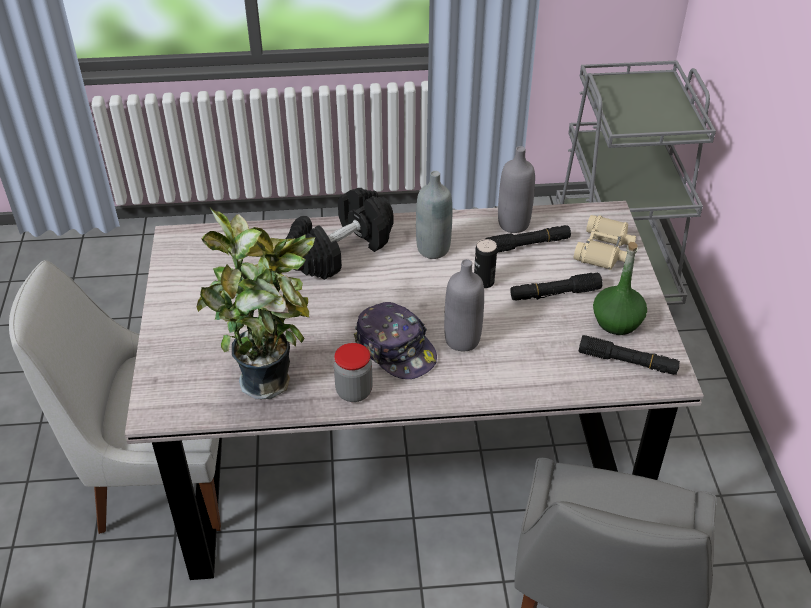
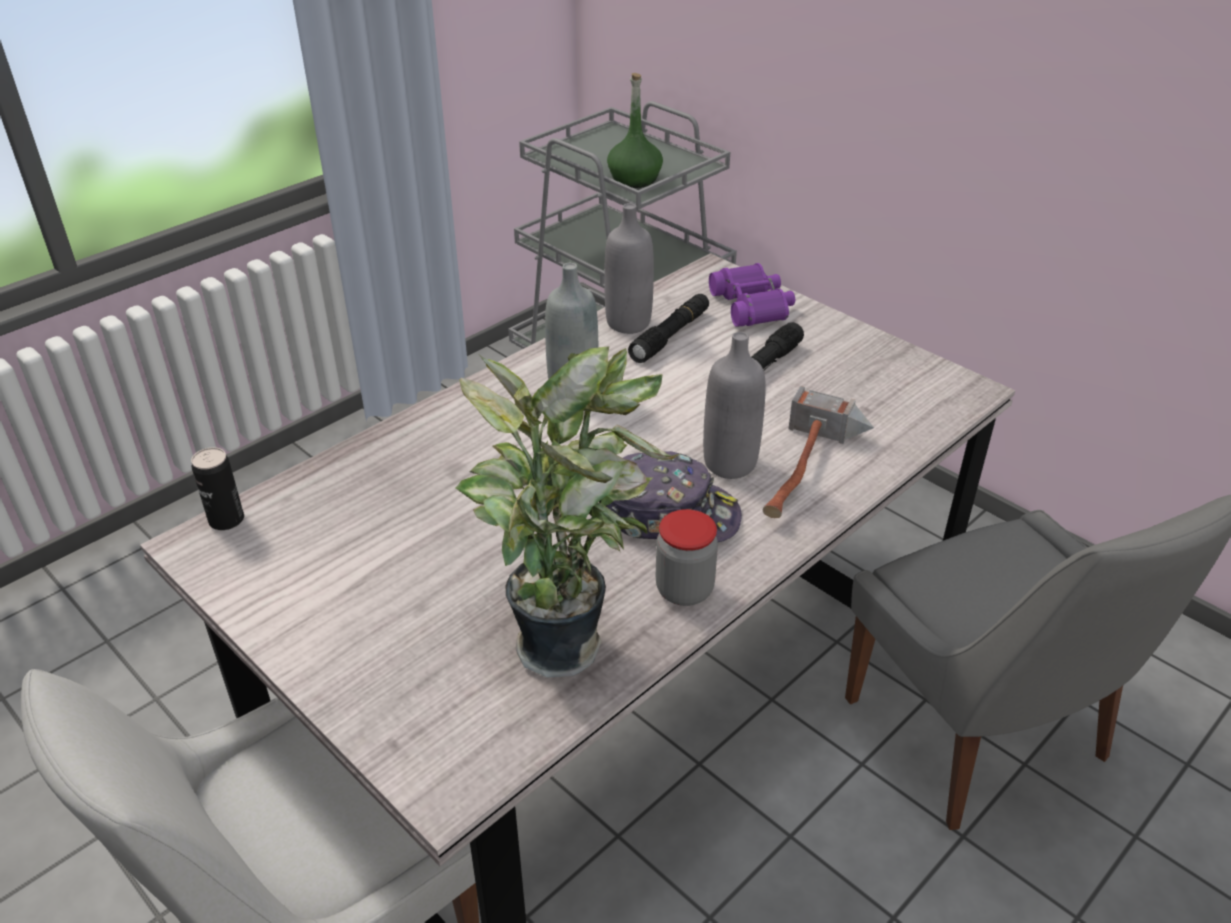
camera: 40 degrees left, 5 degrees down
black dumbbell [285,188,394,280] -> none
can [474,239,497,288] -> can moved to [191,447,244,530]
beige binoculars [574,215,636,270] -> purple binoculars [709,263,795,327]
black flashlight [579,335,680,375] -> none
green bottle [593,242,647,335] -> green bottle moved to [607,73,663,188]
none -> hammer [762,386,874,518]

